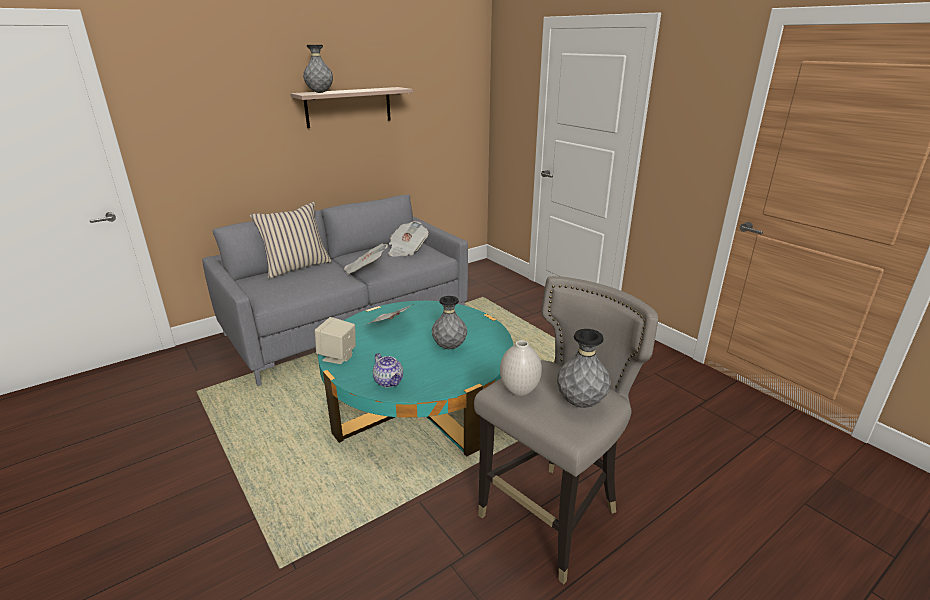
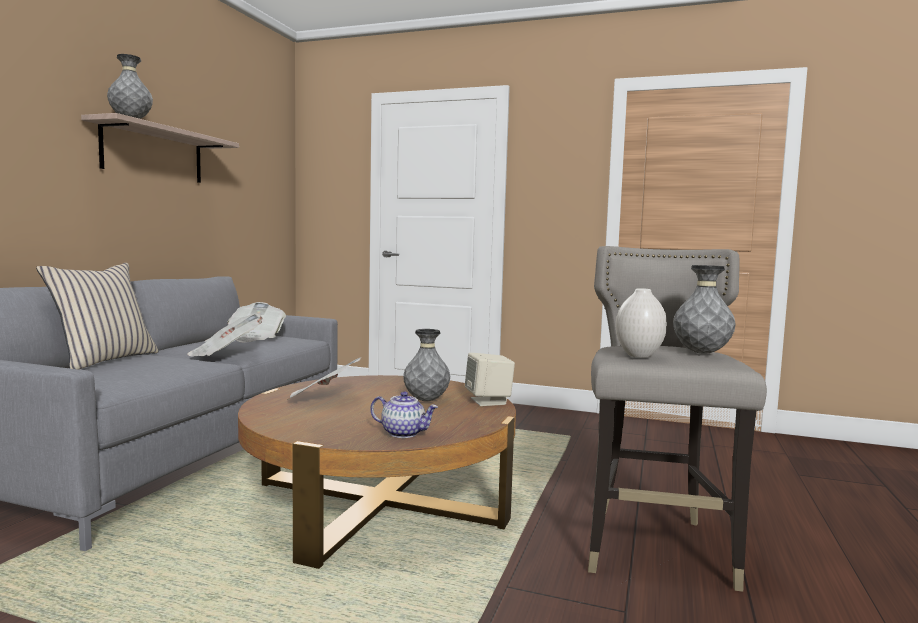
camera: 35 degrees left, 20 degrees down
beige speaker [315,317,356,364] -> beige speaker moved to [465,353,515,406]
turquoise coffee table [318,301,513,457] -> brown coffee table [238,375,516,569]

